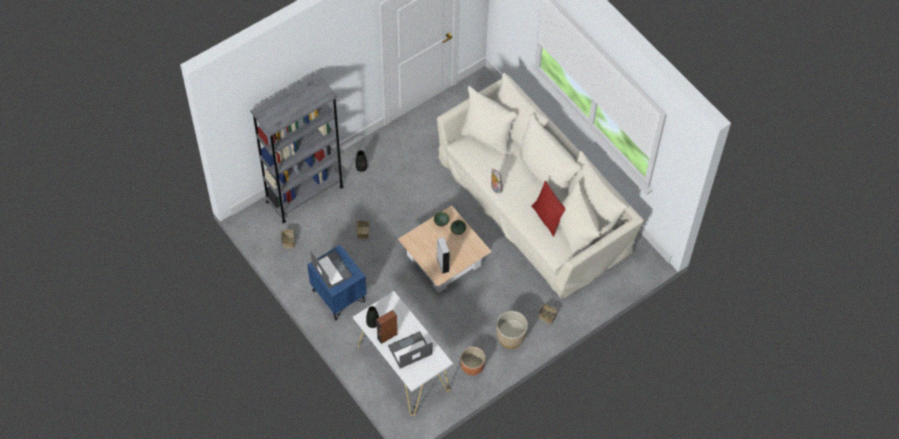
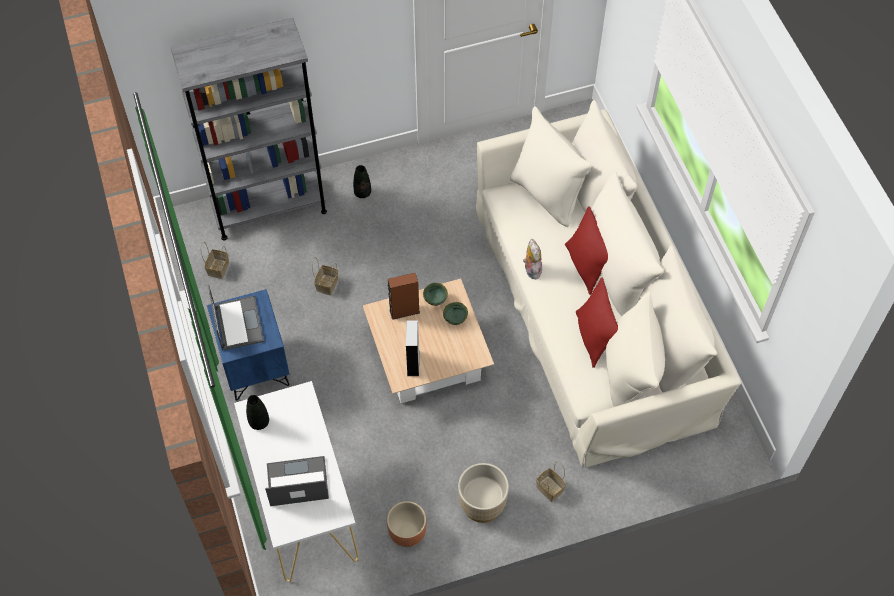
camera: 20 degrees right, 0 degrees up
brown speaker [376,310,398,344] -> brown speaker moved to [388,273,420,320]
none -> red pillow [565,206,608,295]

